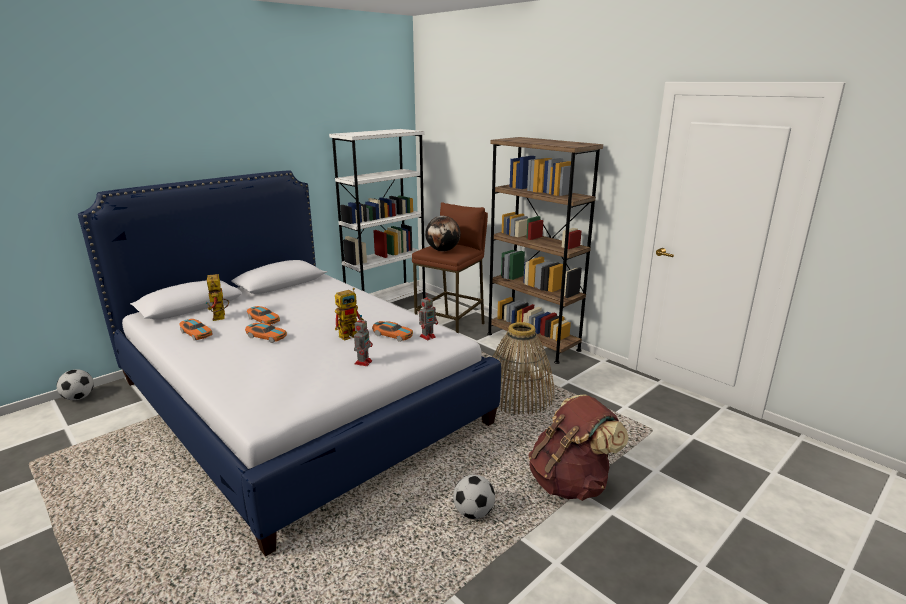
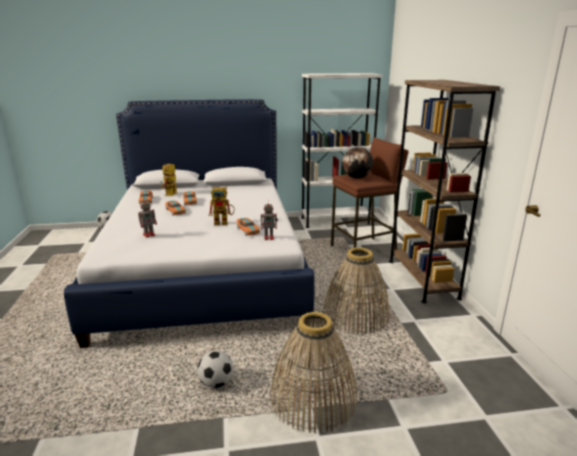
camera: 35 degrees right, 0 degrees up
toy robot [354,320,373,366] -> toy robot moved to [138,198,157,238]
brown backpack [528,394,629,501] -> basket [270,312,357,434]

